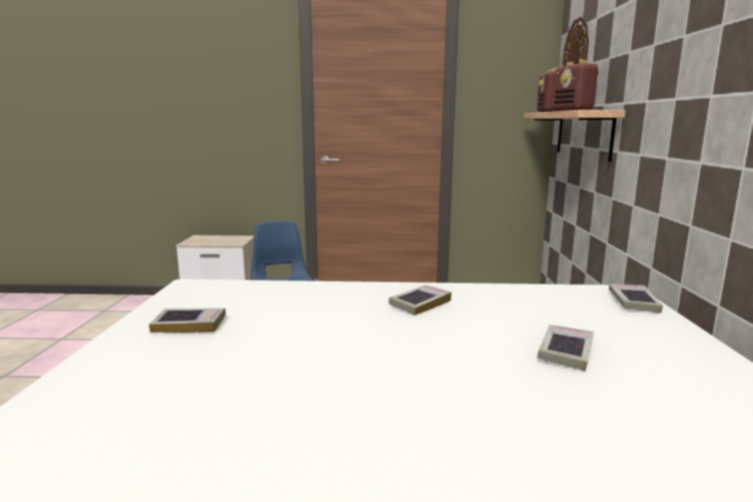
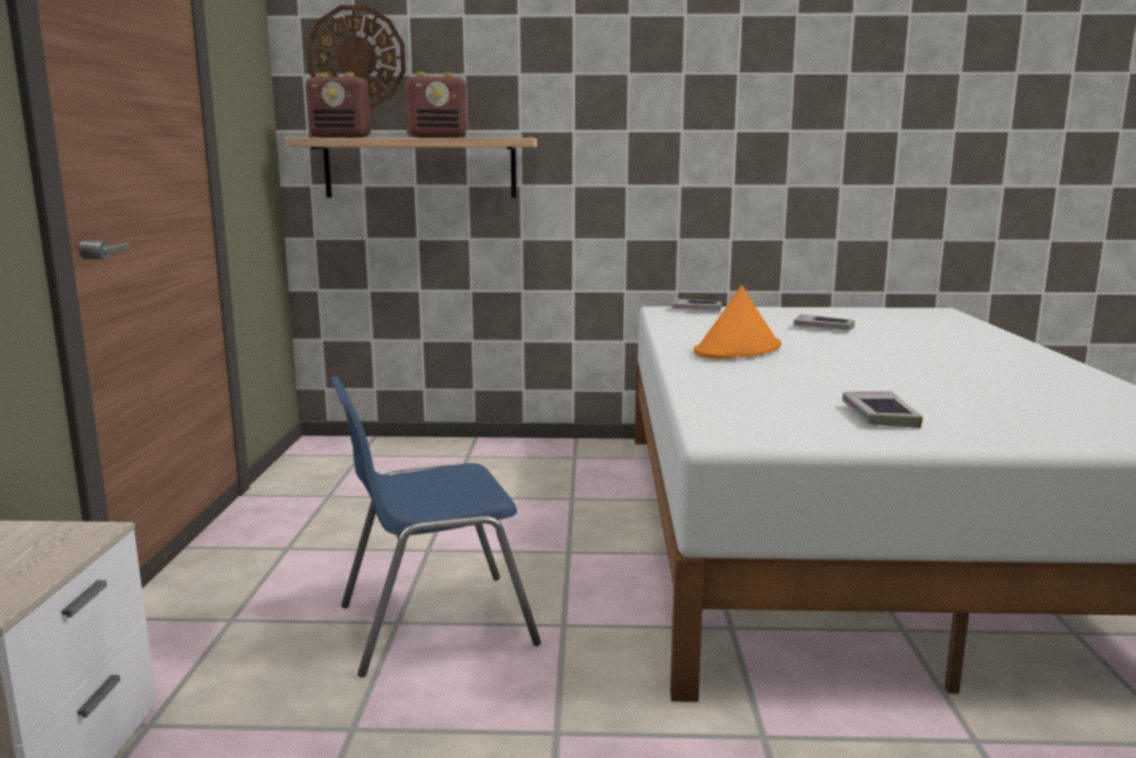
camera: 90 degrees left, 0 degrees up
book [389,285,452,315] -> orange hat [694,286,781,359]

